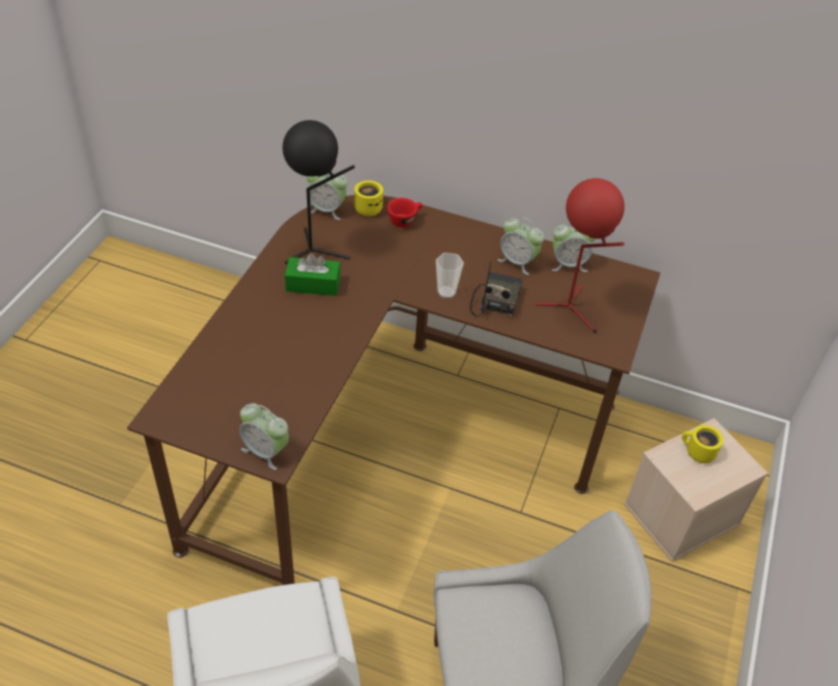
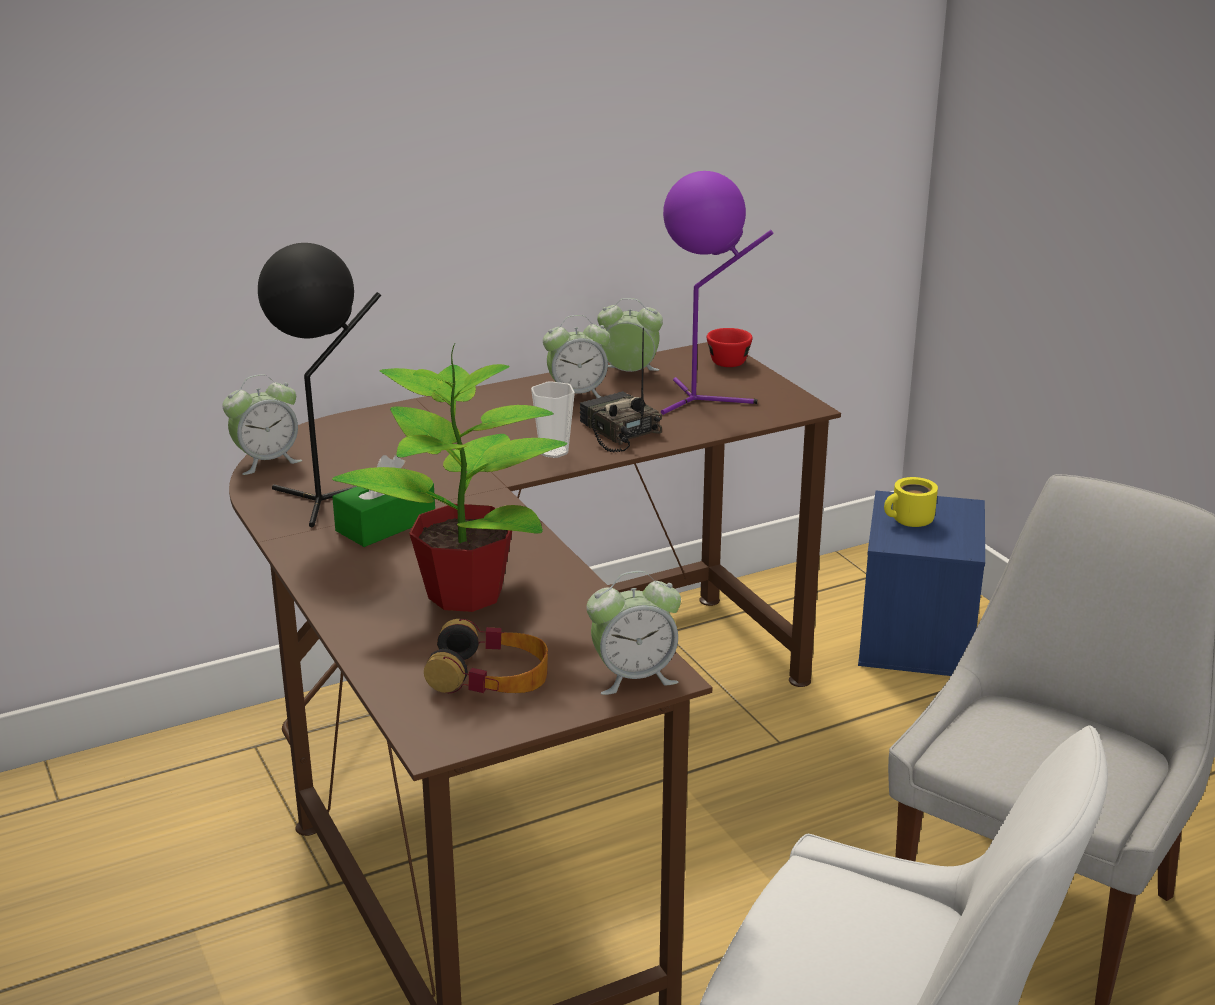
camera: 45 degrees left, 20 degrees down
yellow mug [354,180,383,216] -> none
red cup [387,198,423,227] -> red cup moved to [707,328,753,367]
red table lamp [536,178,625,333] -> purple table lamp [661,171,774,415]
alarm clock [552,222,596,272] -> alarm clock turned 120 degrees counterclockwise [597,298,663,372]
beige storage box [624,418,768,562] -> blue storage box [858,491,985,676]
none -> potted plant [332,344,568,612]
none -> headphones [424,619,548,693]

